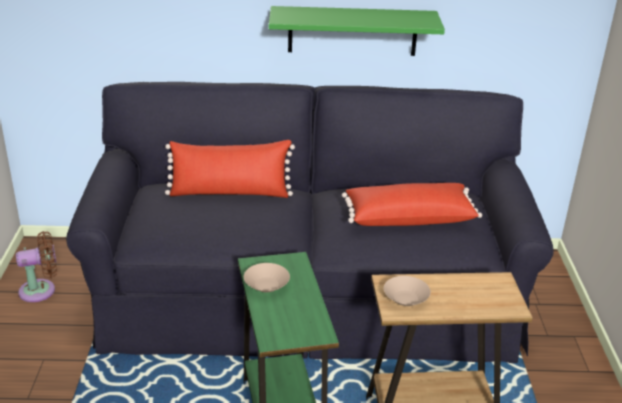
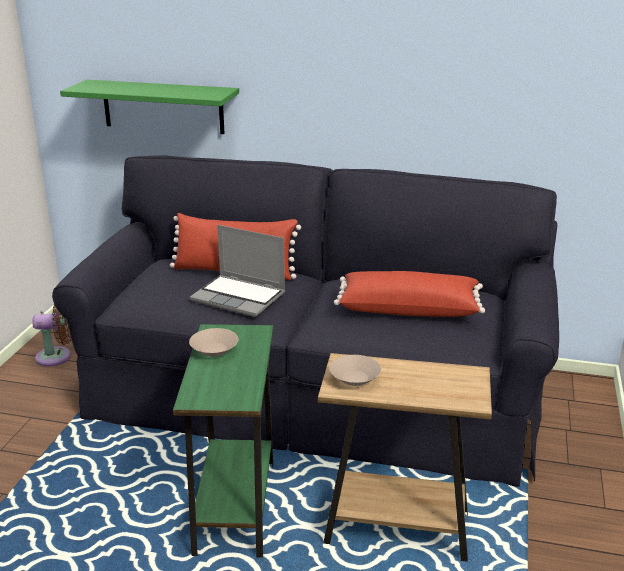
camera: 15 degrees right, 5 degrees down
green shelf [269,6,445,56] -> green shelf moved to [60,80,239,134]
none -> laptop [190,225,285,317]

